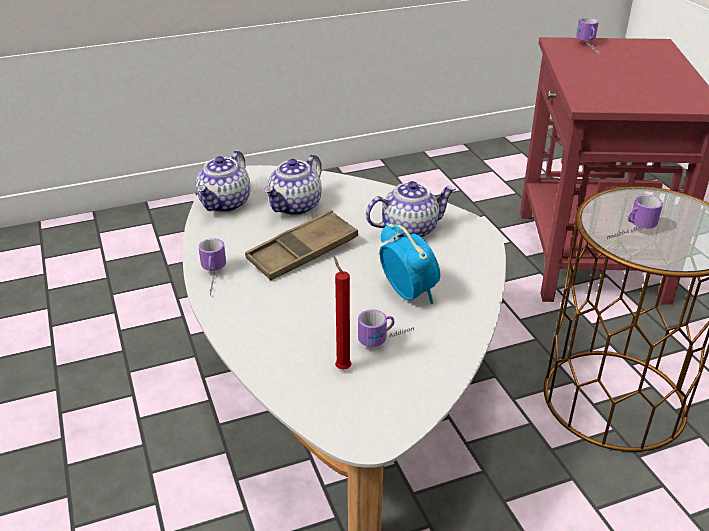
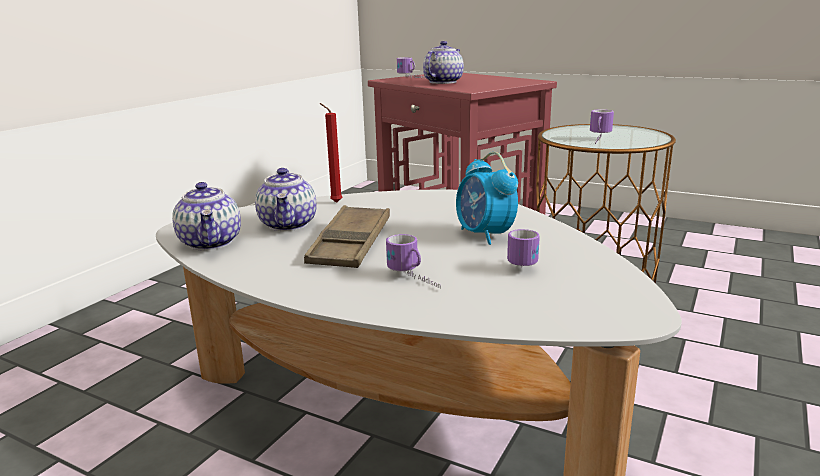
camera: 40 degrees left, 15 degrees down
mug [199,238,226,296] -> mug moved to [386,234,441,289]
red candle [334,257,351,369] -> red candle moved to [320,103,342,203]
teapot [366,181,456,238] -> teapot moved to [423,41,464,84]
alarm clock [379,222,440,304] -> alarm clock turned 135 degrees counterclockwise [456,152,518,245]

